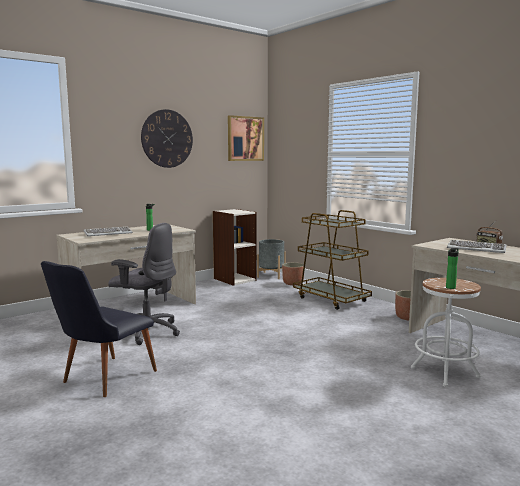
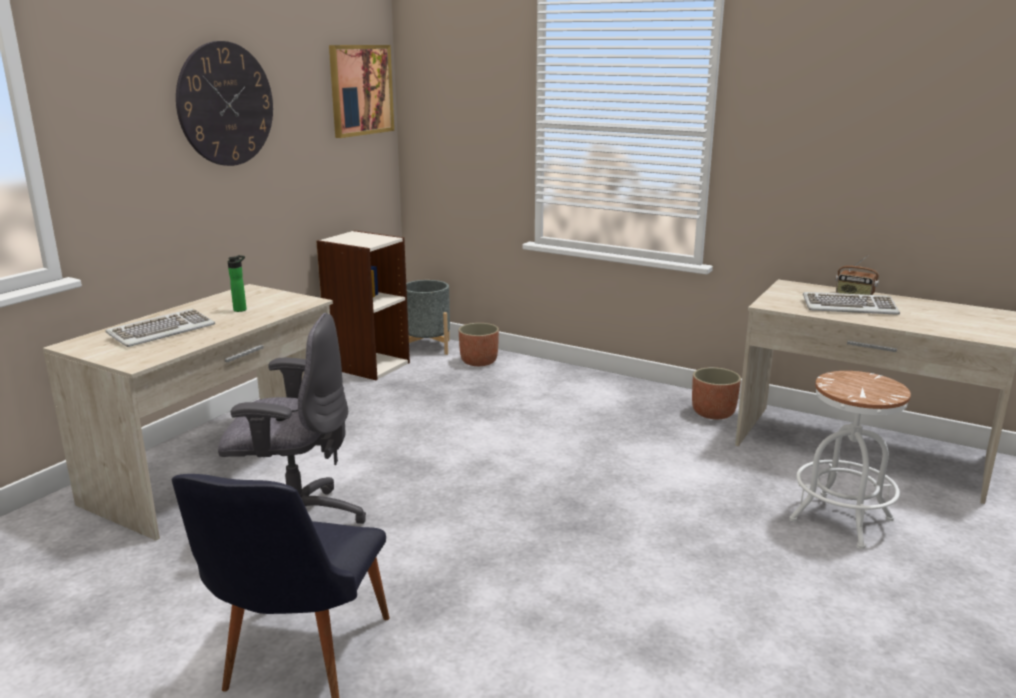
camera: 20 degrees left, 10 degrees up
brown cart [293,210,372,310] -> none
bottle [446,248,459,289] -> none

